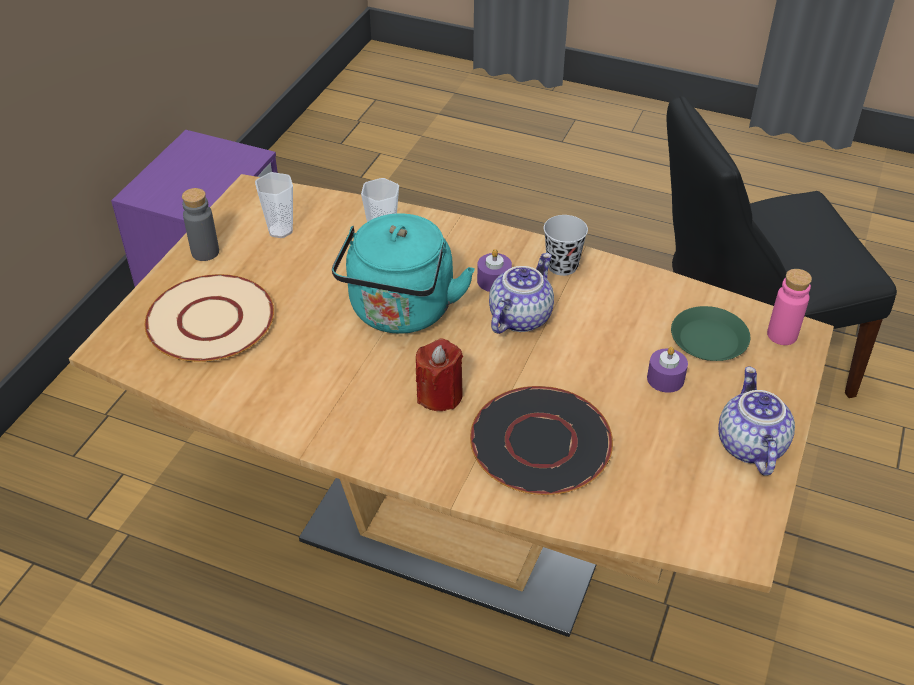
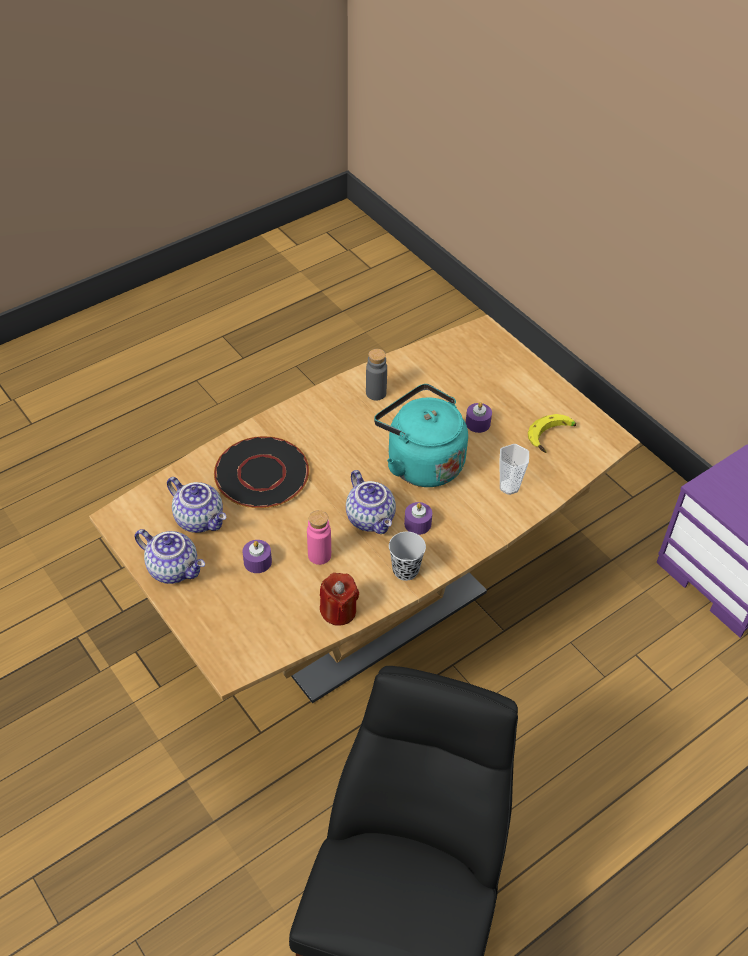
camera: 120 degrees right, 5 degrees up
beige plate [145,274,274,362] -> none
grey bottle [182,188,219,261] -> grey bottle moved to [366,349,387,400]
cup [255,172,293,238] -> banana [528,414,576,453]
red candle [416,338,463,411] -> red candle moved to [320,573,359,626]
green plate [671,306,750,361] -> none
pink bottle [767,269,812,345] -> pink bottle moved to [307,510,331,565]
none -> teapot [167,477,226,533]
none -> purple candle [466,402,492,433]

